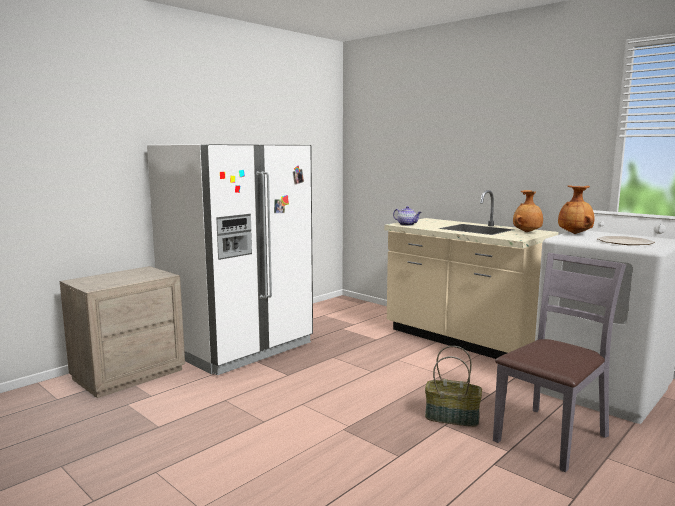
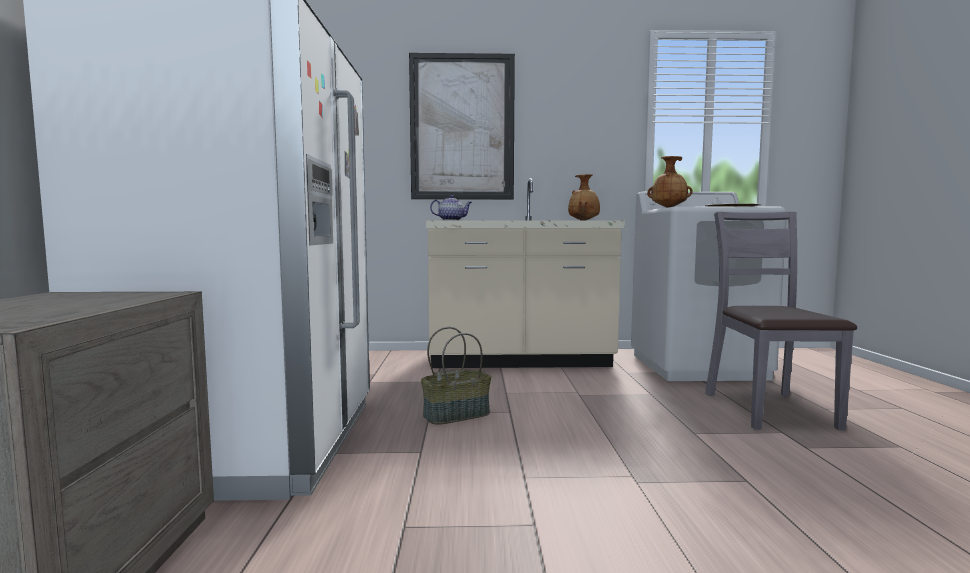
camera: 45 degrees left, 5 degrees down
basket [425,346,482,427] -> basket moved to [421,327,491,425]
none -> picture [409,53,515,199]

